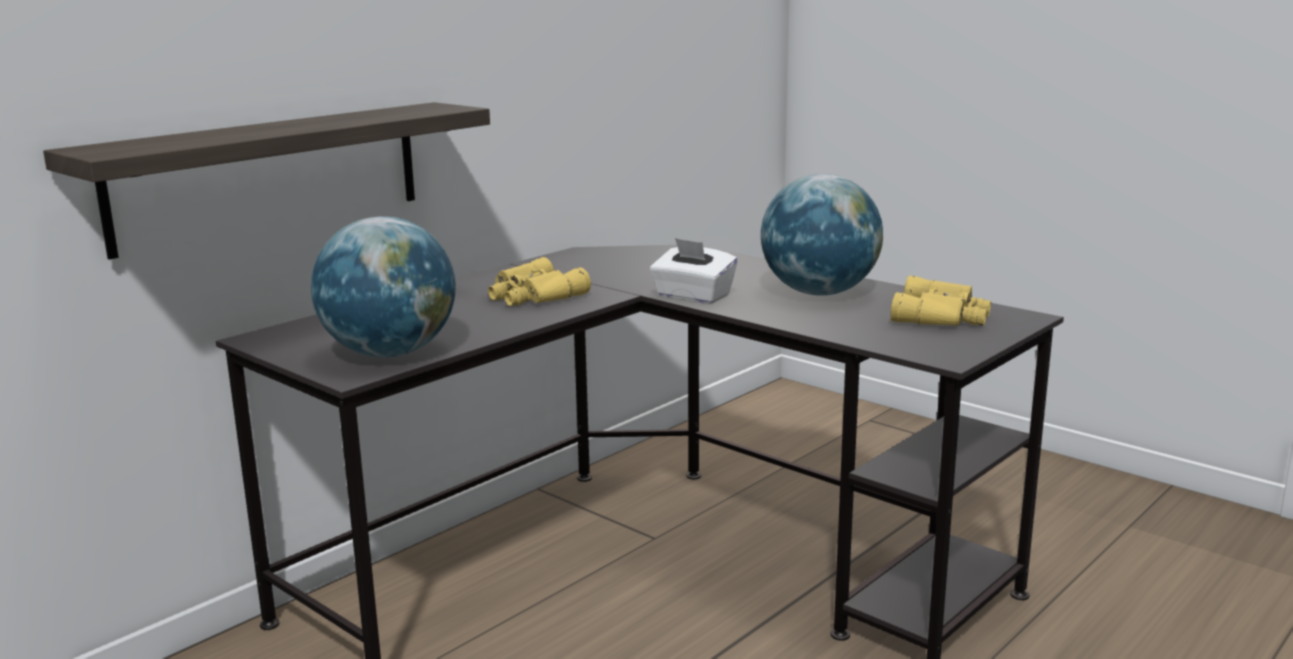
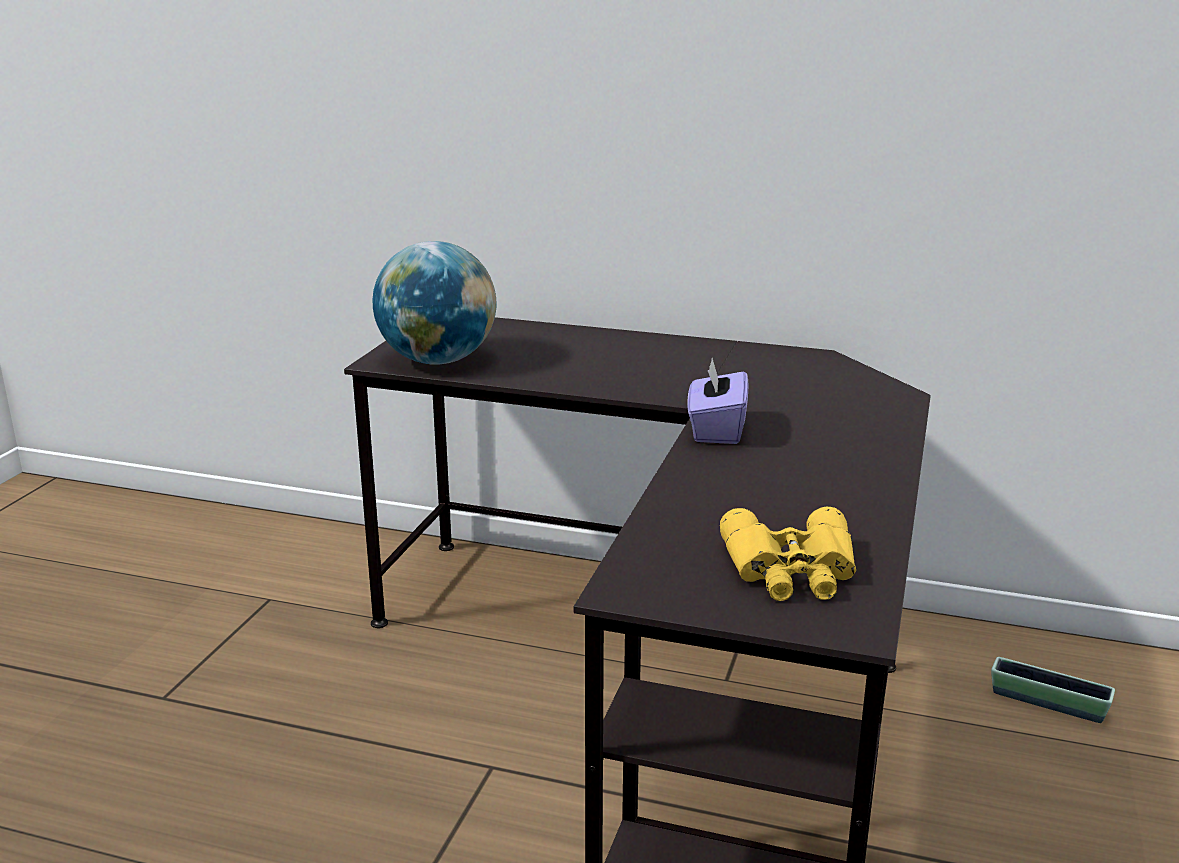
camera: 65 degrees right, 5 degrees up
shelf [43,102,490,260] -> none
yellow binoculars [488,257,591,306] -> none
white tissue box [650,238,737,304] -> purple tissue box [687,358,748,444]
globe [761,174,883,295] -> none
none -> planter [991,657,1115,723]

